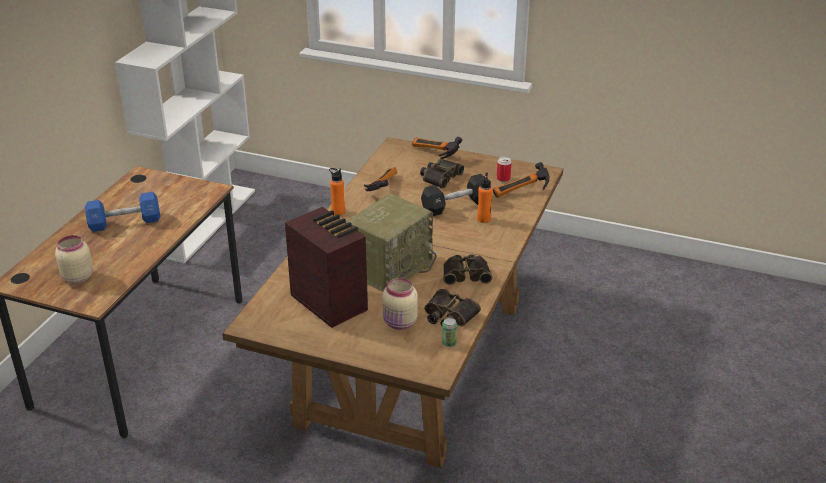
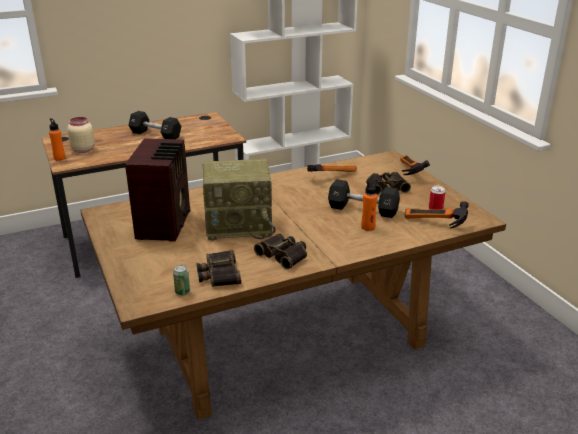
camera: 45 degrees right, 5 degrees down
blue dumbbell [85,192,160,232] -> black dumbbell [128,111,181,139]
orange bottle [329,168,345,215] -> orange bottle moved to [49,118,65,161]
beige jar [382,278,418,330] -> none

